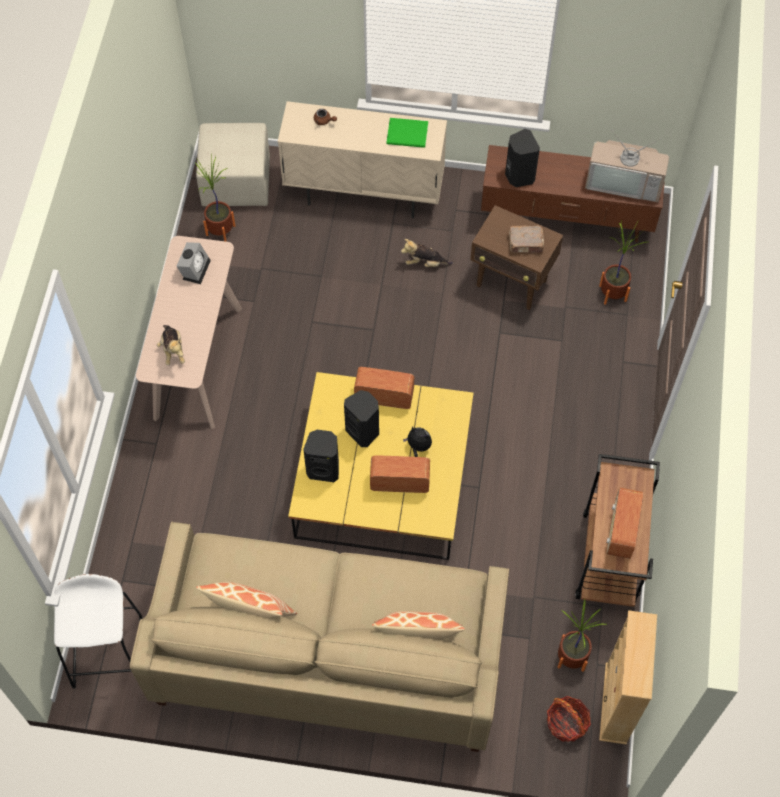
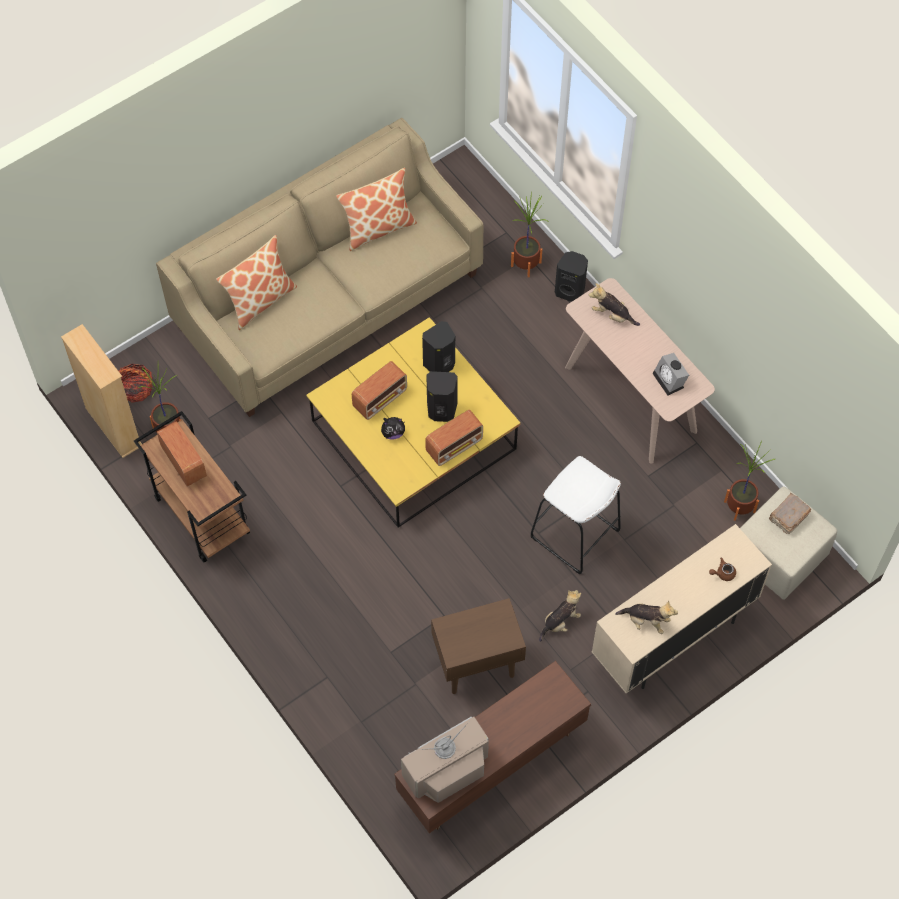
camera: 135 degrees right, 0 degrees up
white stool [54,574,143,689] -> white stool moved to [530,456,621,574]
green book [386,118,428,148] -> plush toy [615,601,678,634]
black speaker [505,129,540,187] -> black speaker moved to [555,251,588,302]
brown book [509,225,544,253] -> brown book moved to [769,493,811,534]
potted plant [599,221,646,305] -> potted plant moved to [511,191,549,277]

